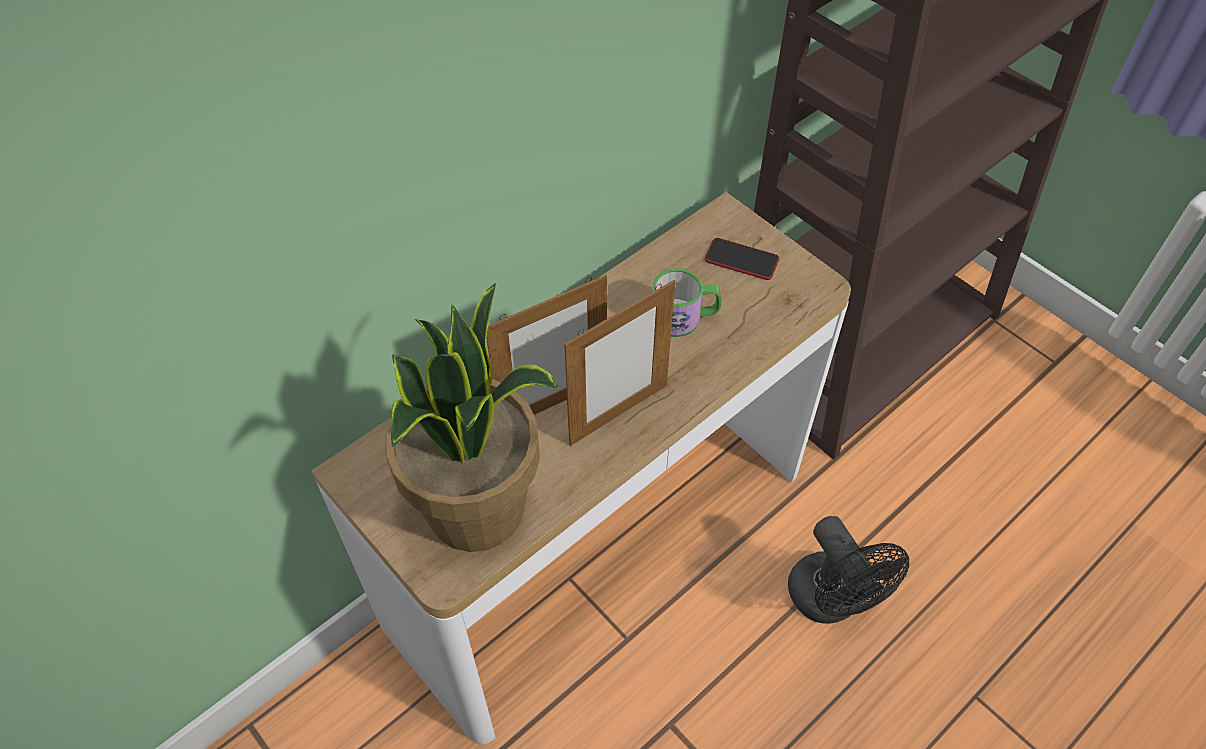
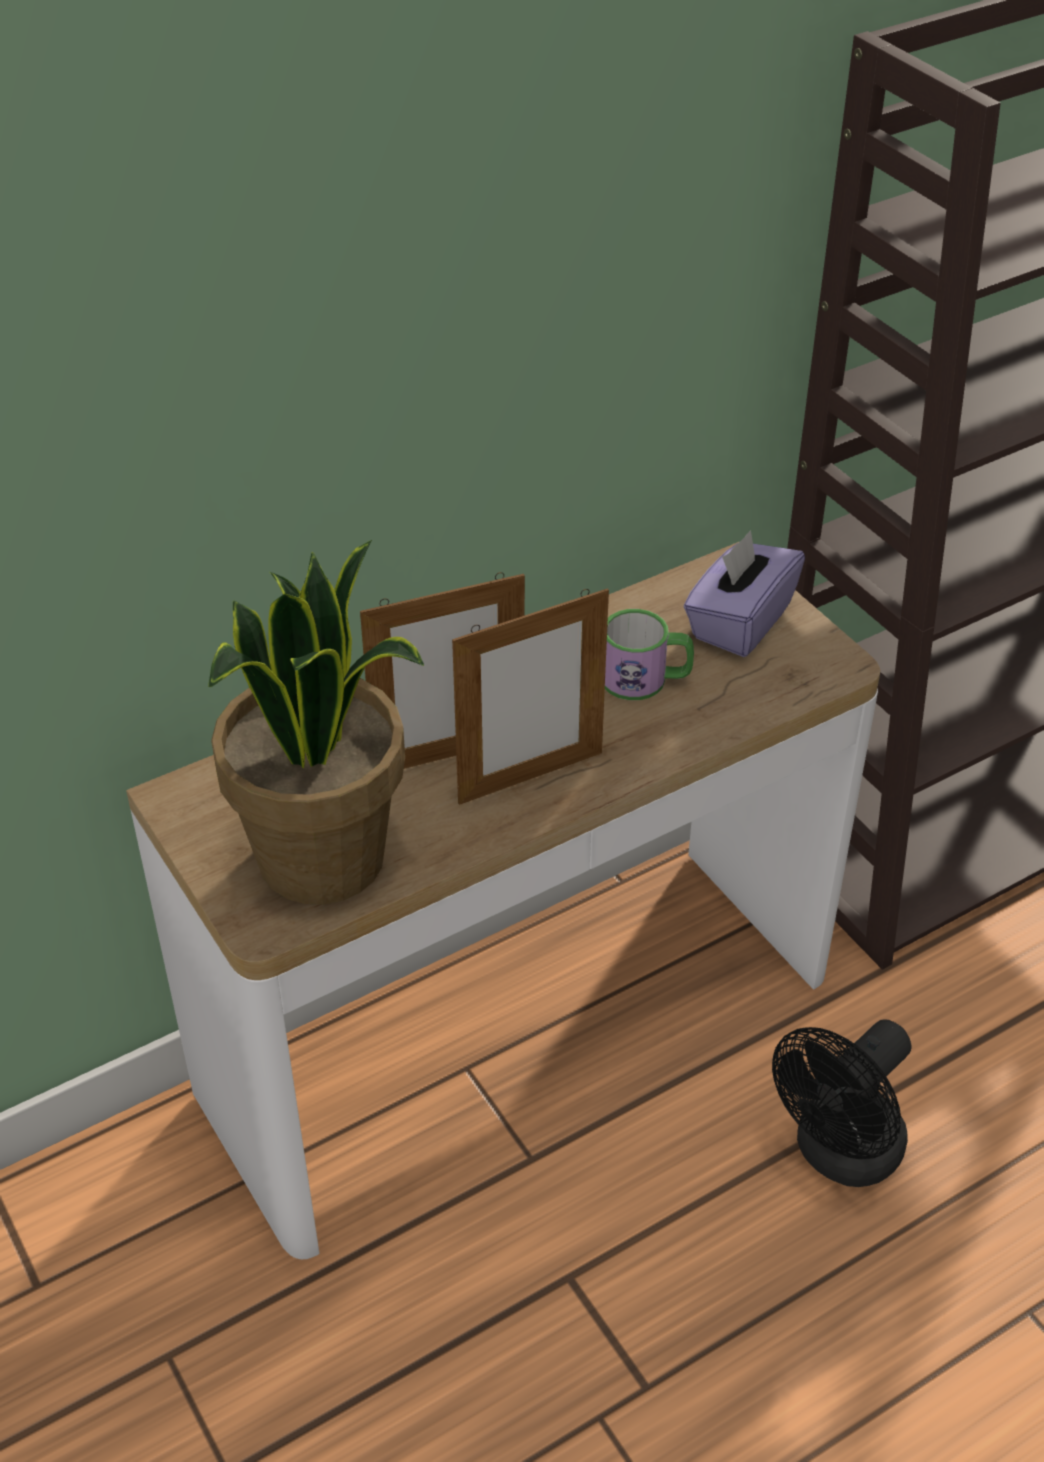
camera: 10 degrees right, 10 degrees down
phone [705,238,779,280] -> purple tissue box [684,530,805,657]
black fan [788,516,909,624] -> black fan turned 60 degrees clockwise [772,1019,912,1187]

